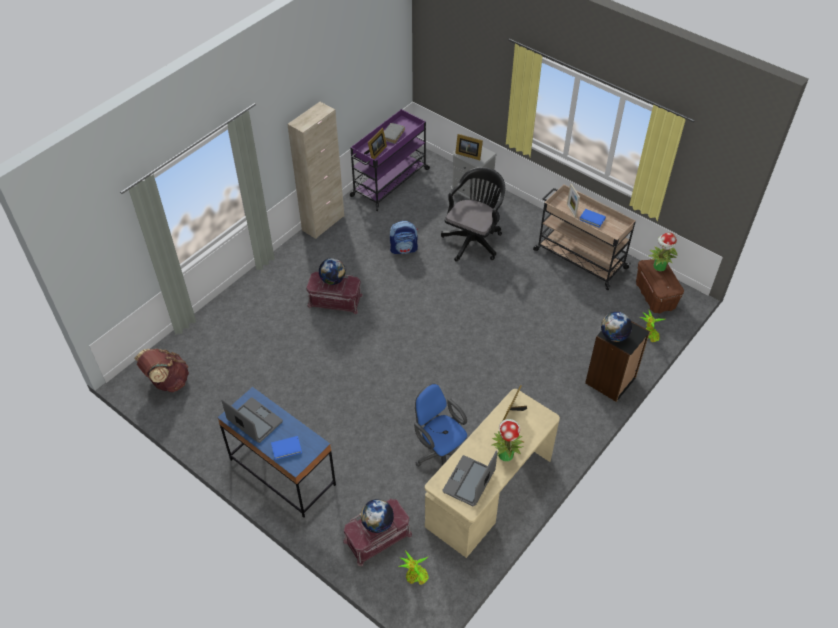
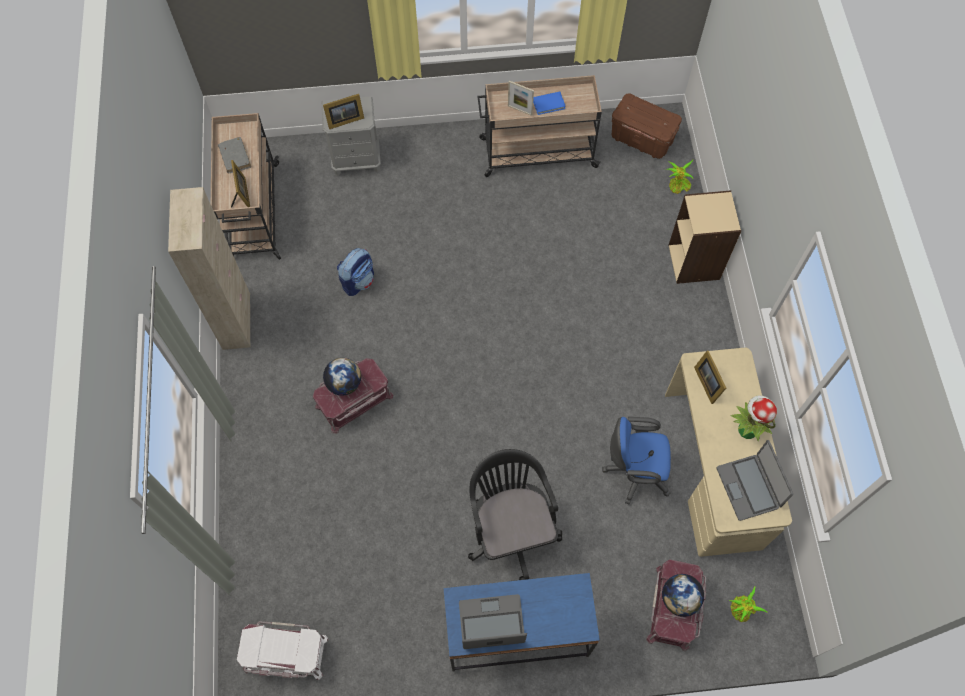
camera: 45 degrees left, 15 degrees up
brown backpack [135,349,189,392] -> white storage box [237,621,328,680]
blue book [271,436,302,460] -> none
purple cart [350,109,431,211] -> beige cart [211,113,281,260]
black office chair [441,167,505,262] -> black office chair moved to [468,449,562,580]
black bookcase [585,321,650,402] -> beige bookcase [668,190,741,284]
globe [601,312,632,342] -> none
potted plant [649,233,678,271] -> none

